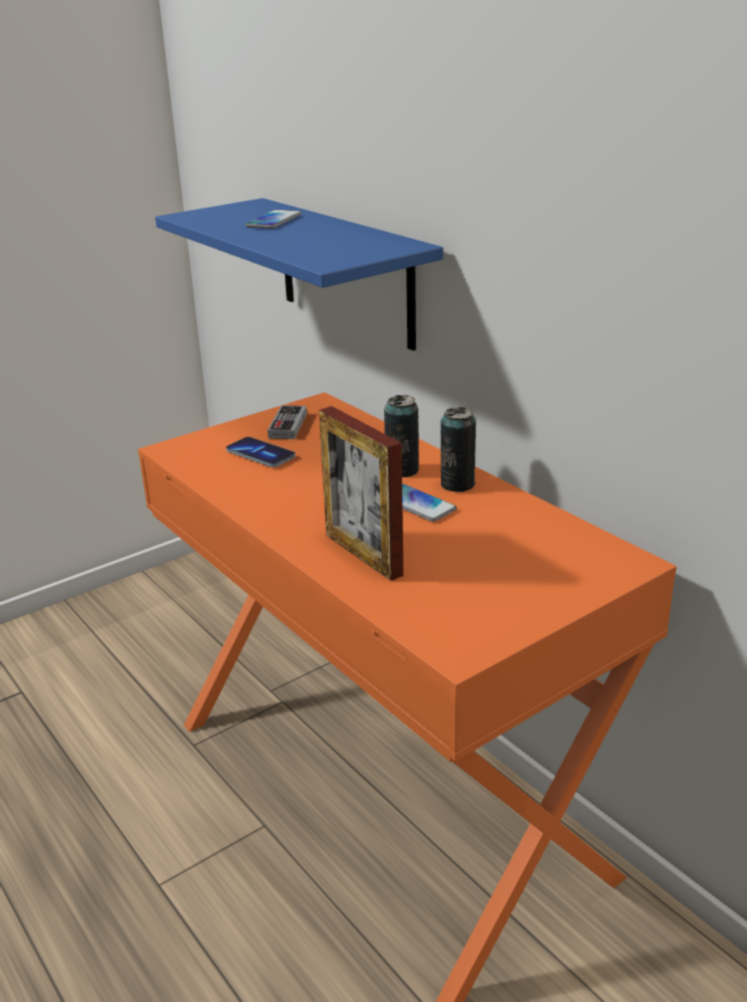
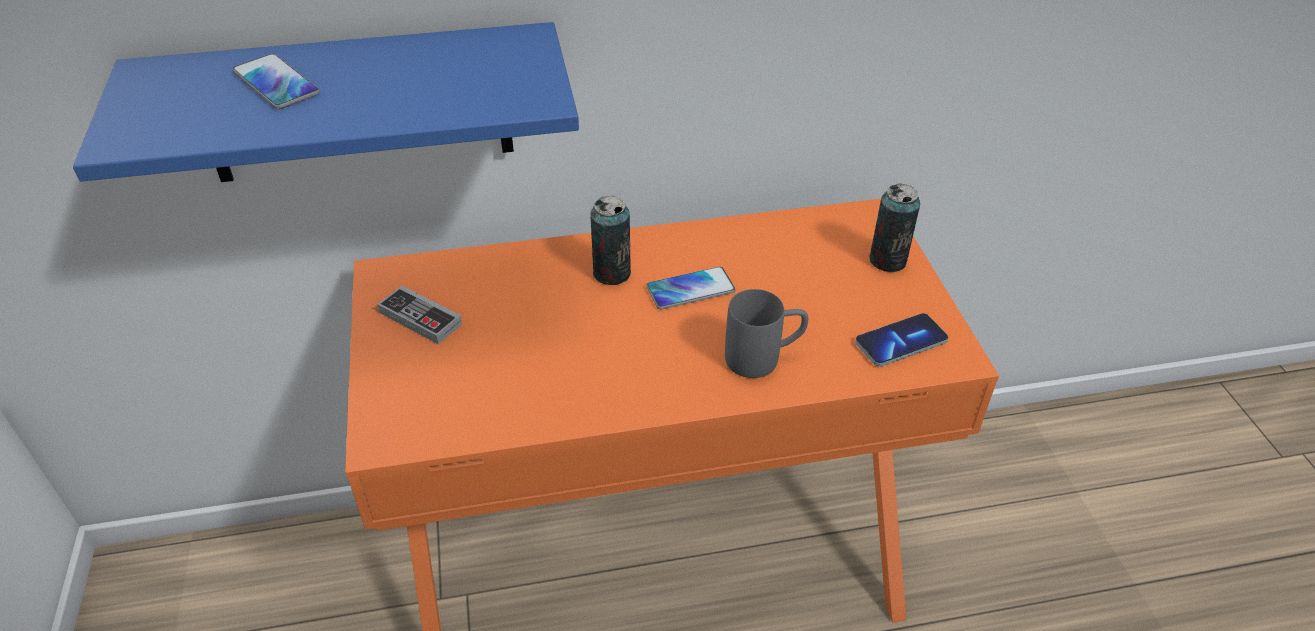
camera: 65 degrees left, 15 degrees up
phone [226,437,295,467] -> phone moved to [855,313,948,366]
picture frame [319,406,404,581] -> grey mug [725,289,808,378]
can [440,407,476,492] -> can moved to [869,183,920,272]

